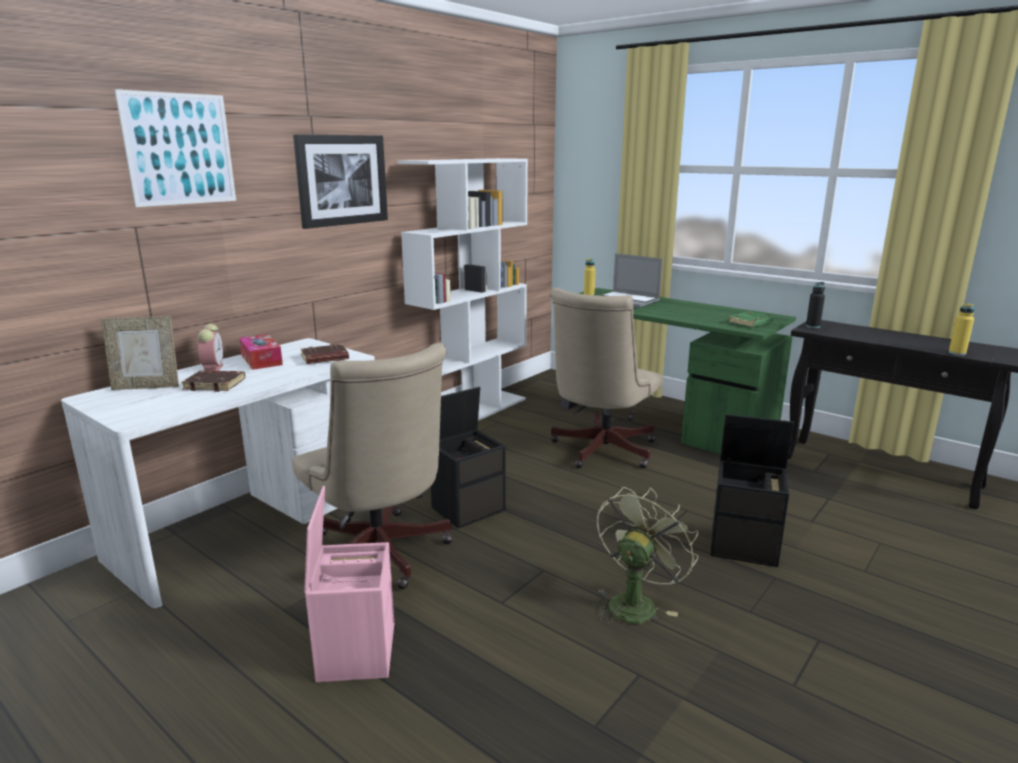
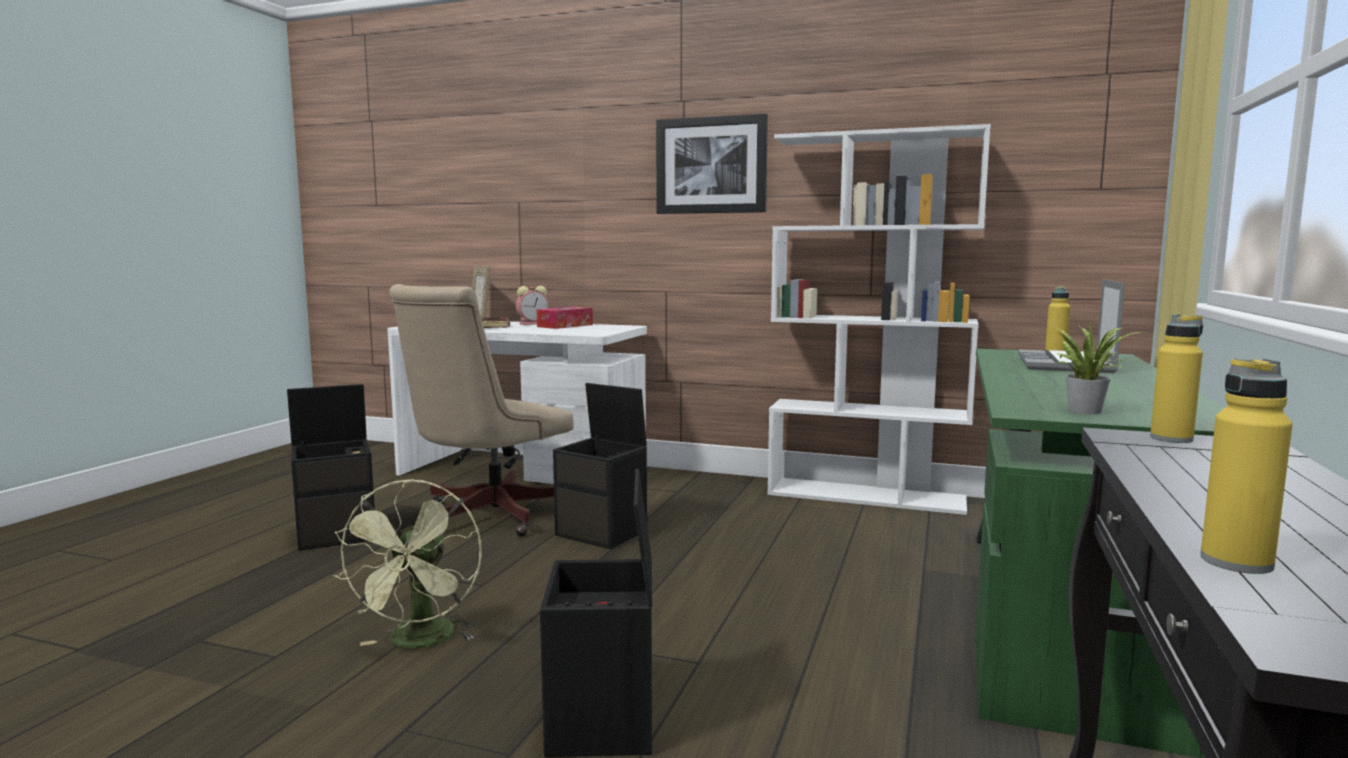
camera: 70 degrees right, 10 degrees down
picture [115,89,236,207] -> none
brown book [301,344,349,364] -> none
pink storage box [304,486,394,682] -> black storage box [287,384,375,551]
beige office chair [551,288,663,468] -> none
green fan [592,487,698,624] -> green fan turned 75 degrees clockwise [333,479,482,648]
green book [728,311,774,327] -> potted plant [1056,322,1144,414]
black bottle [806,282,825,328] -> yellow bottle [1150,314,1203,443]

